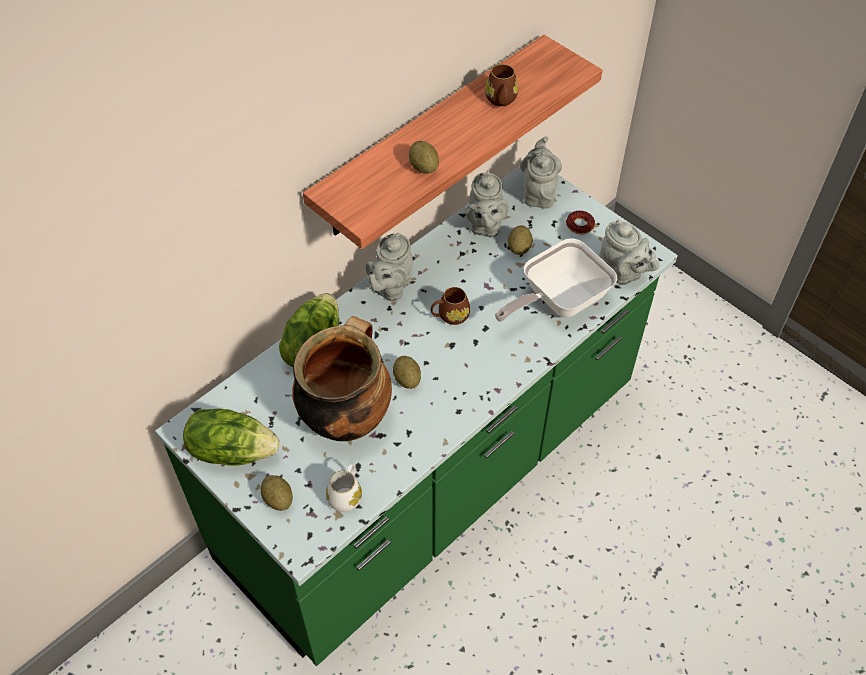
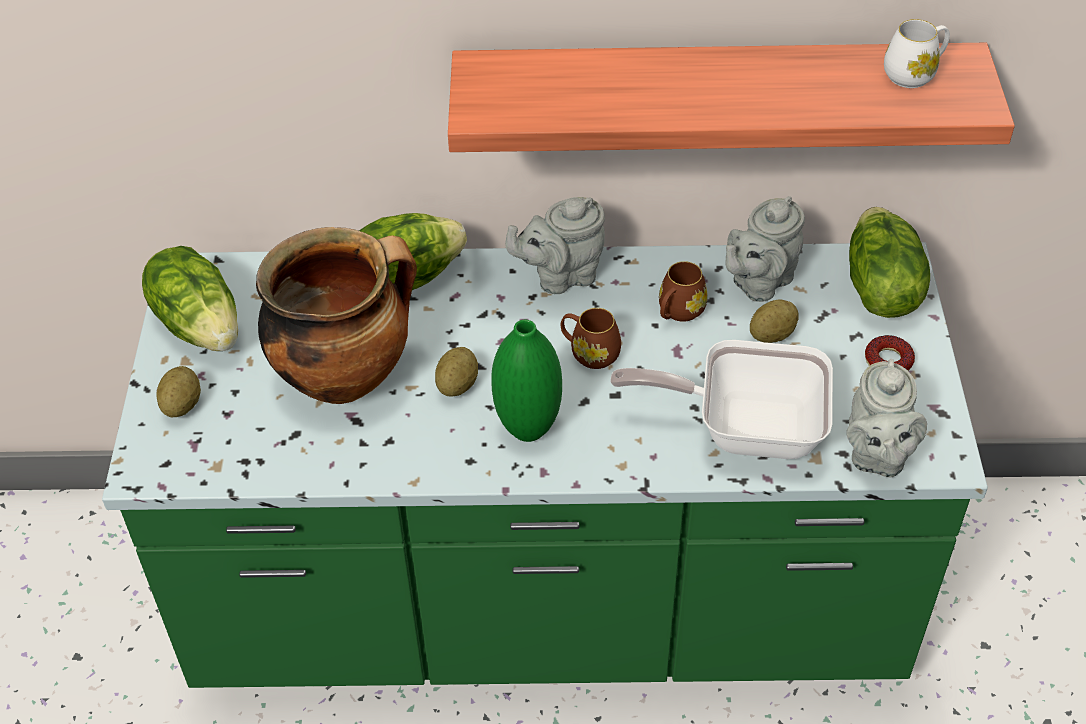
camera: 45 degrees right, 5 degrees down
white mug [326,464,362,512] -> white mug moved to [884,19,950,88]
potato [409,141,439,174] -> none
brown mug [485,64,518,106] -> brown mug moved to [659,261,708,322]
grey teapot [520,136,562,208] -> lettuce [849,207,930,318]
none -> green vase [491,320,562,442]

